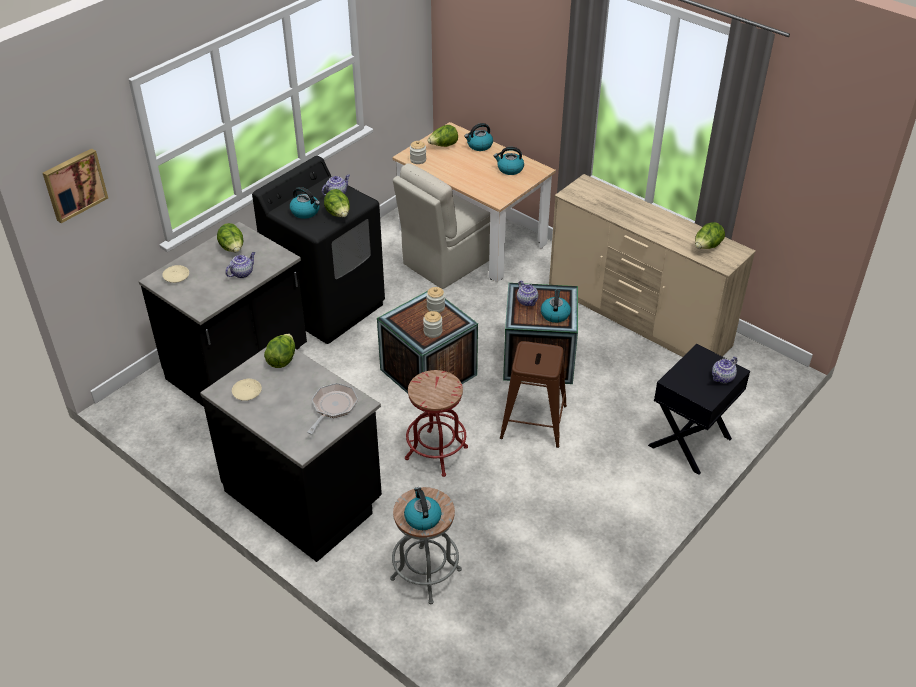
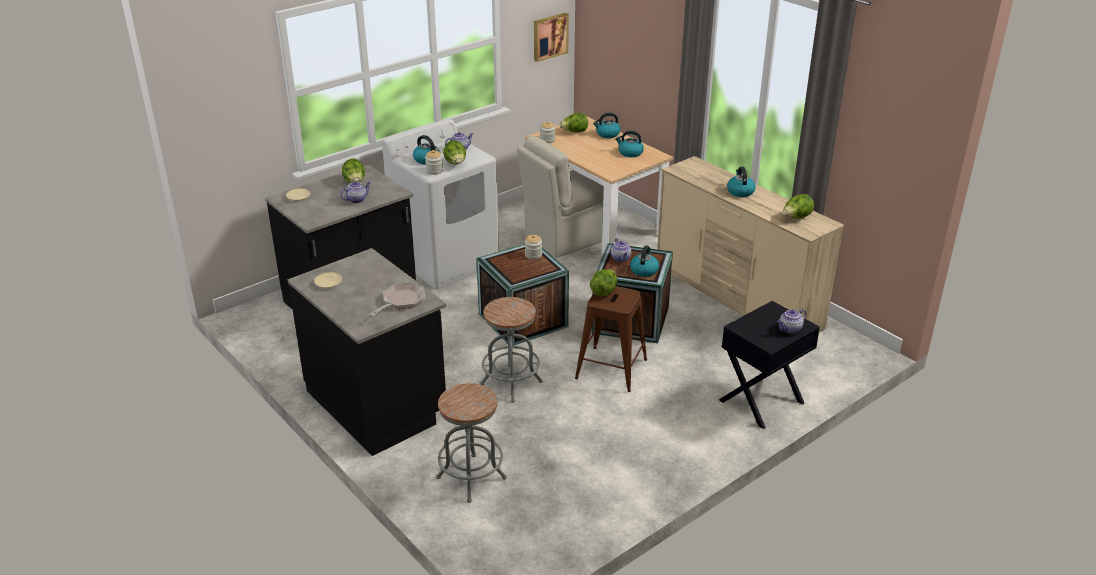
camera: 10 degrees right, 10 degrees down
picture [43,148,108,223] -> picture moved to [534,13,569,62]
black washing machine [252,156,385,344] -> white washing machine [382,118,499,290]
lettuce [264,334,295,368] -> lettuce moved to [590,269,617,297]
kettle [404,487,441,530] -> kettle moved to [727,167,756,197]
red stool [405,370,468,477] -> grey stool [480,297,543,403]
jar [423,311,442,338] -> jar moved to [425,150,443,175]

